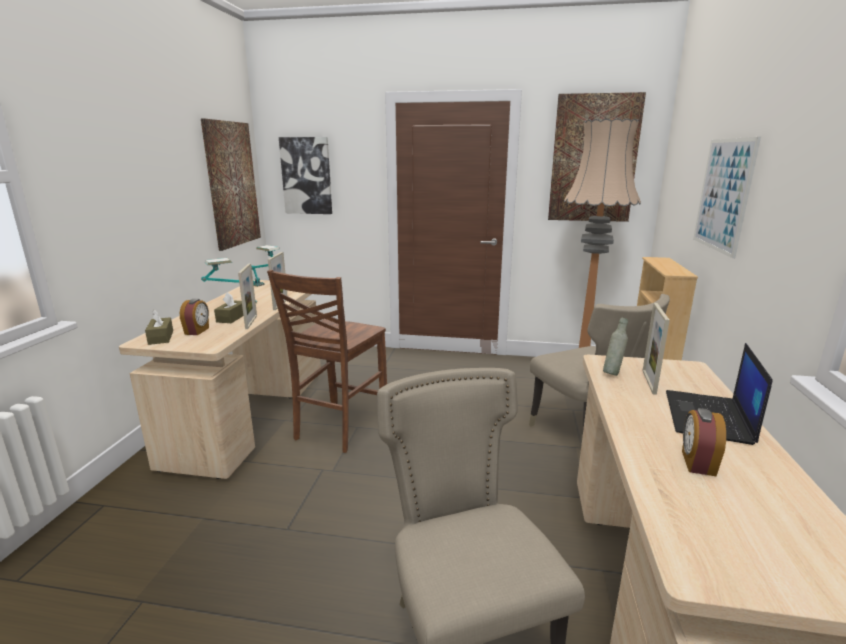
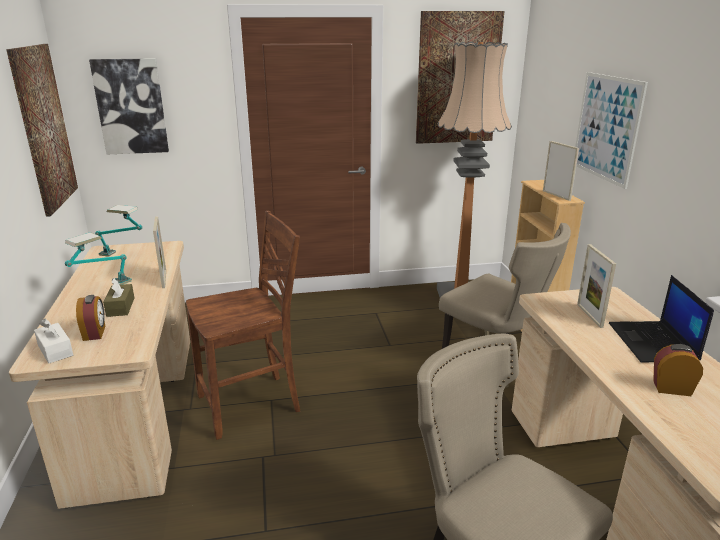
camera: 20 degrees left, 5 degrees up
brown tissue box [145,310,173,345] -> white tissue box [34,318,73,364]
picture frame [238,263,257,329] -> picture frame moved to [543,141,579,201]
brown chair [267,270,387,453] -> brown chair turned 120 degrees counterclockwise [186,211,300,440]
grey bottle [603,317,628,376] -> none
alarm clock [682,408,726,476] -> alarm clock turned 105 degrees clockwise [653,344,703,396]

